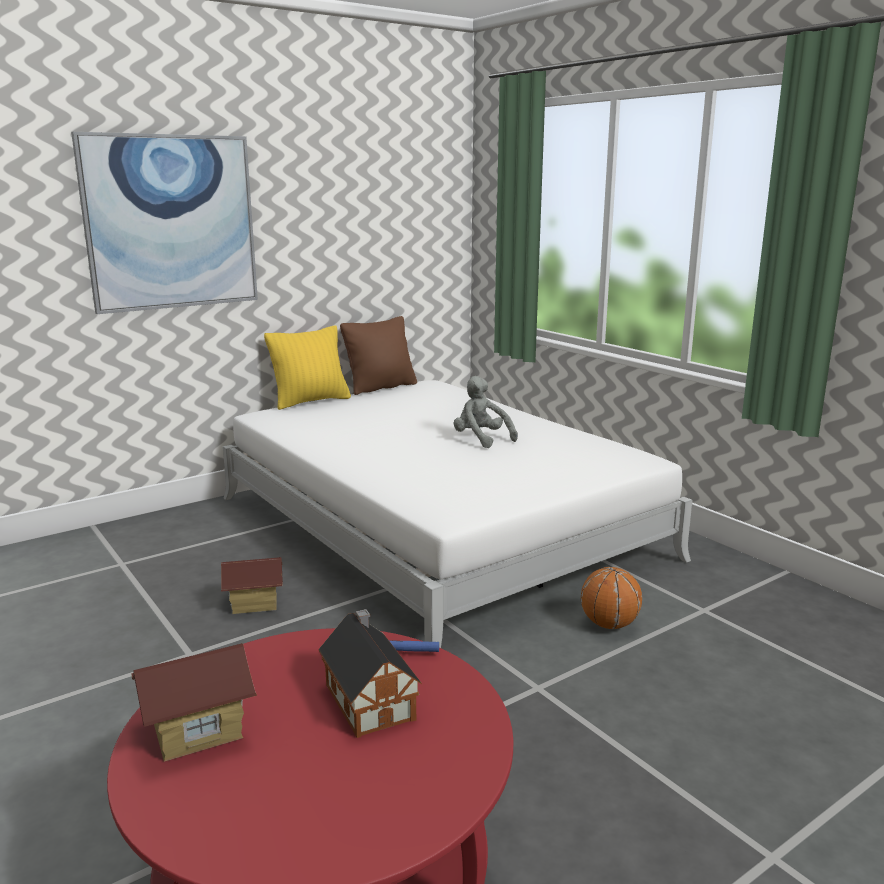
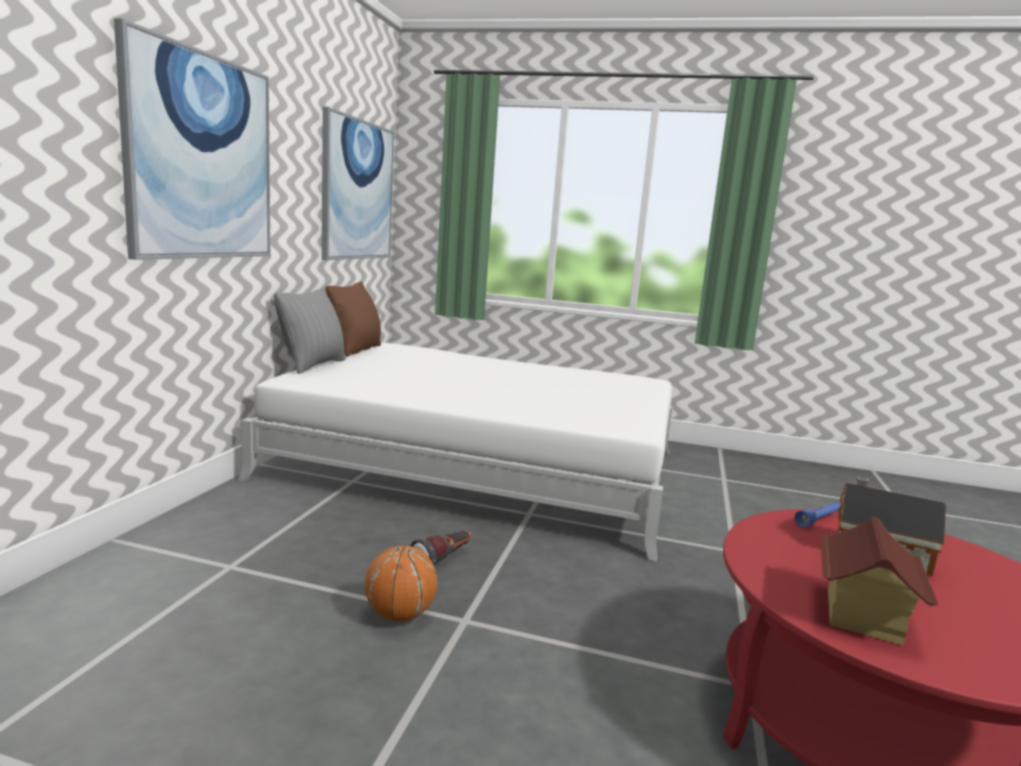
camera: 40 degrees left, 5 degrees down
toy house [221,557,283,614] -> flashlight [410,530,472,566]
yellow pillow [264,325,351,410] -> grey pillow [274,288,346,374]
grey plush toy [454,376,518,448] -> none
basketball [581,567,642,629] -> basketball moved to [365,545,437,621]
none -> picture [322,107,394,260]

